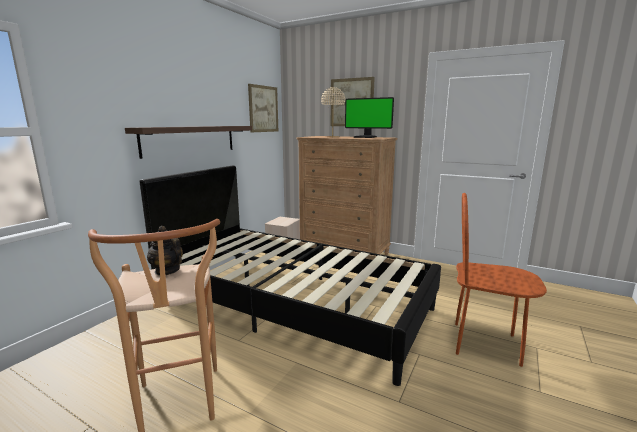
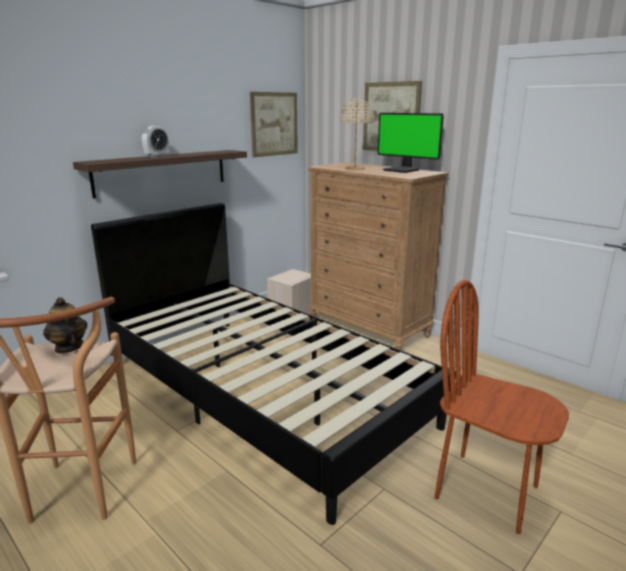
camera: 15 degrees right, 5 degrees up
none -> alarm clock [142,126,169,157]

